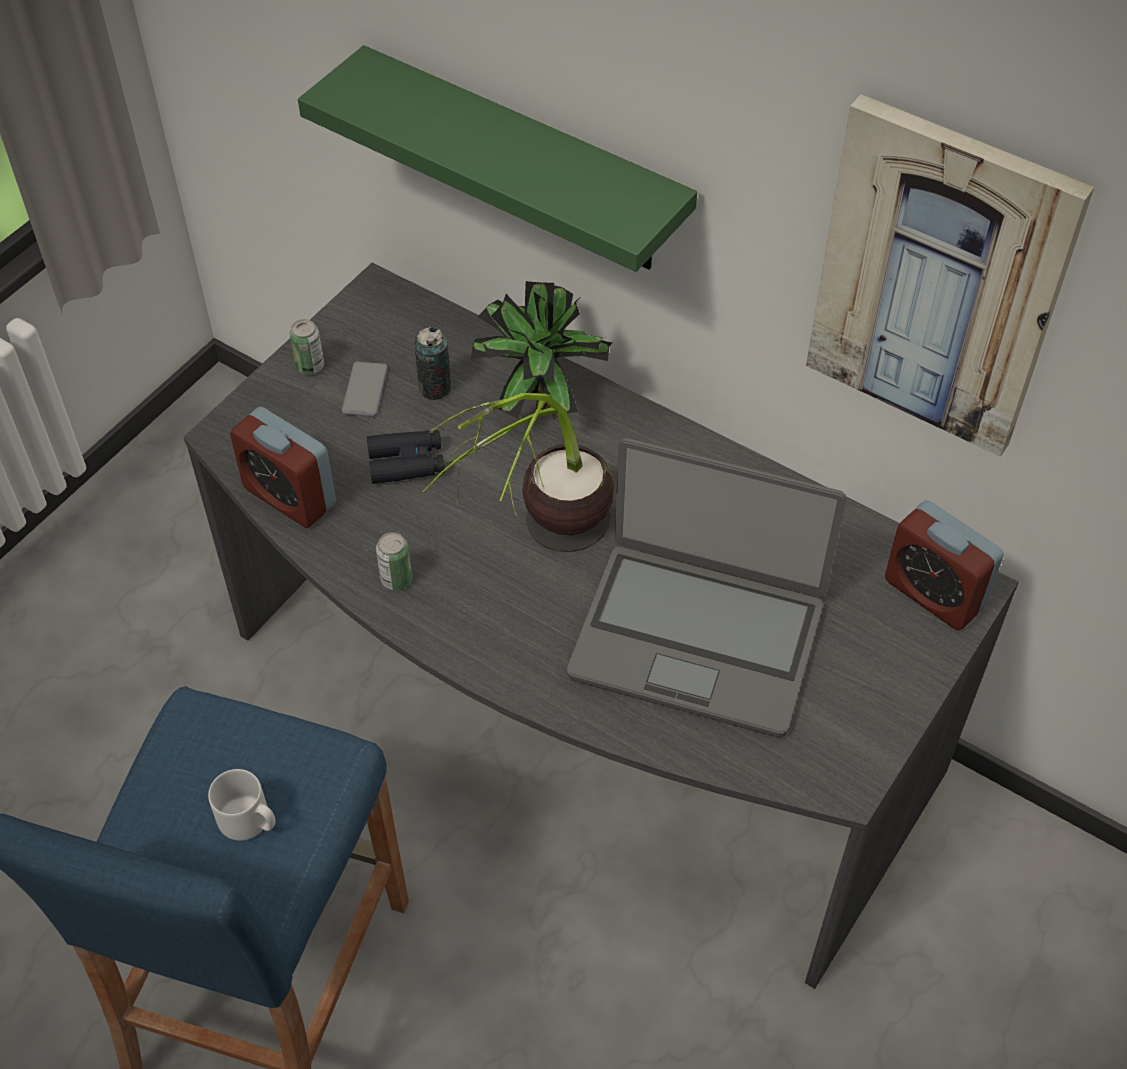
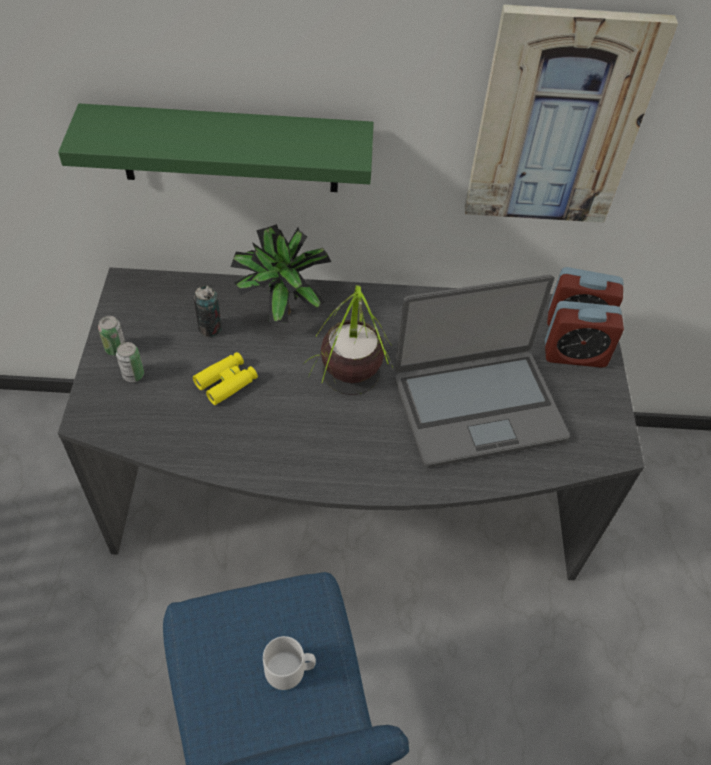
camera: 35 degrees left, 0 degrees up
alarm clock [230,407,336,528] -> alarm clock moved to [545,301,624,368]
phone [341,362,388,417] -> none
black binoculars [367,430,445,484] -> yellow binoculars [193,352,258,405]
can [376,532,412,590] -> can moved to [116,342,144,382]

